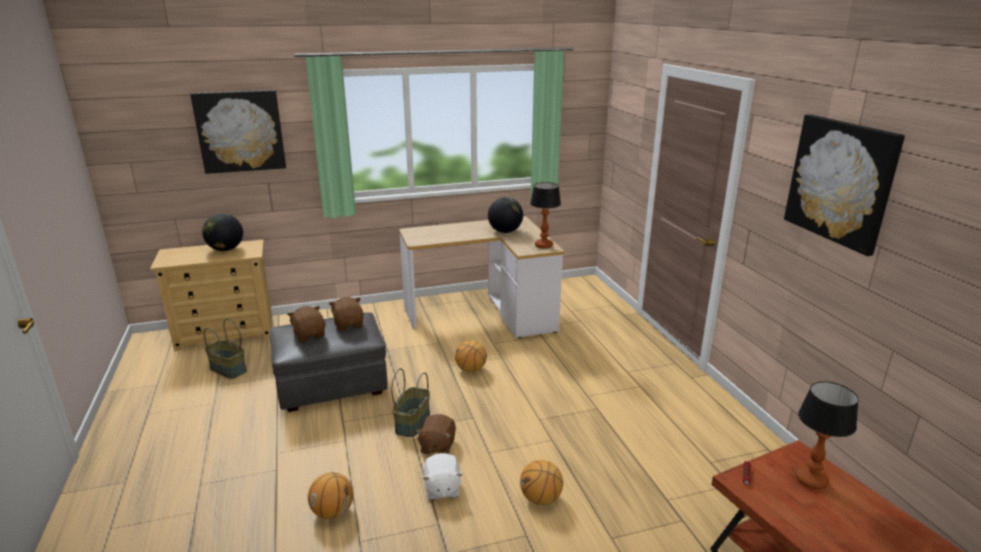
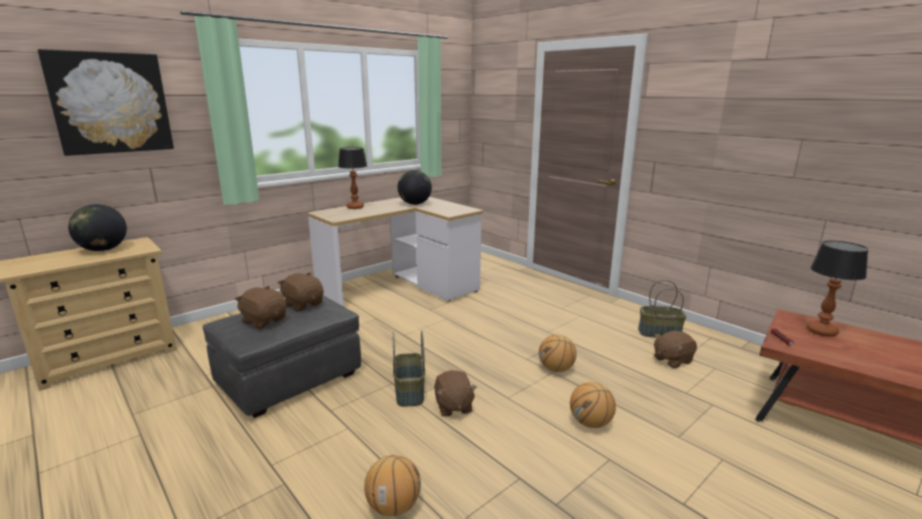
camera: 25 degrees left, 5 degrees down
basket [204,319,247,379] -> basket moved to [638,280,686,338]
white plush toy [422,453,463,500] -> none
basketball [455,340,487,372] -> basketball moved to [539,335,577,372]
table lamp [530,182,561,249] -> table lamp moved to [338,147,367,209]
picture [784,114,905,256] -> none
none -> brown plush toy [654,331,697,368]

